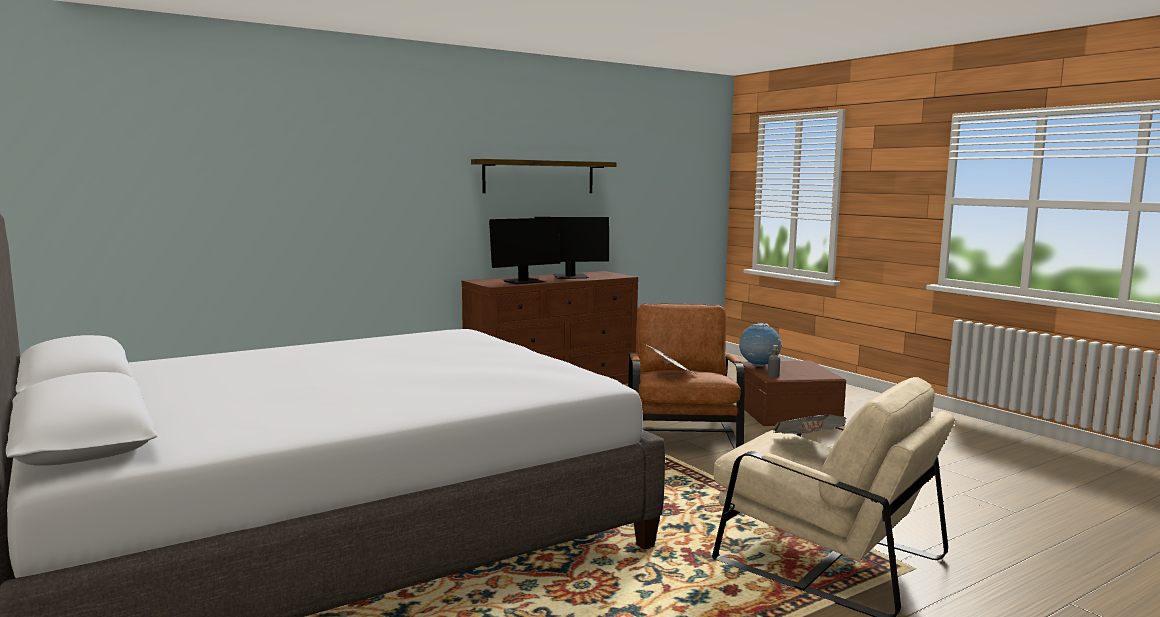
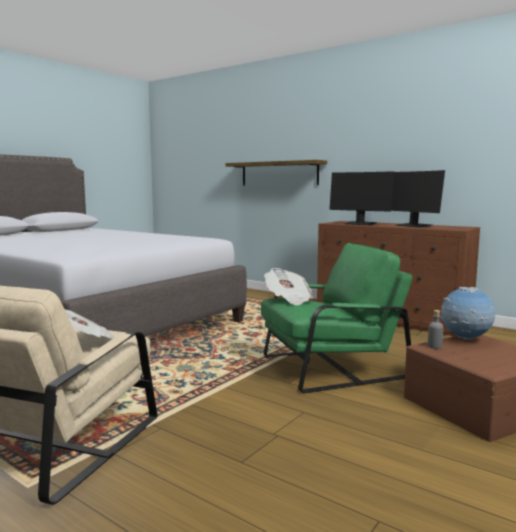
camera: 70 degrees right, 0 degrees up
shelf [471,159,616,193] -> shelf moved to [226,160,327,185]
brown armchair [628,303,745,449] -> green armchair [261,243,413,393]

